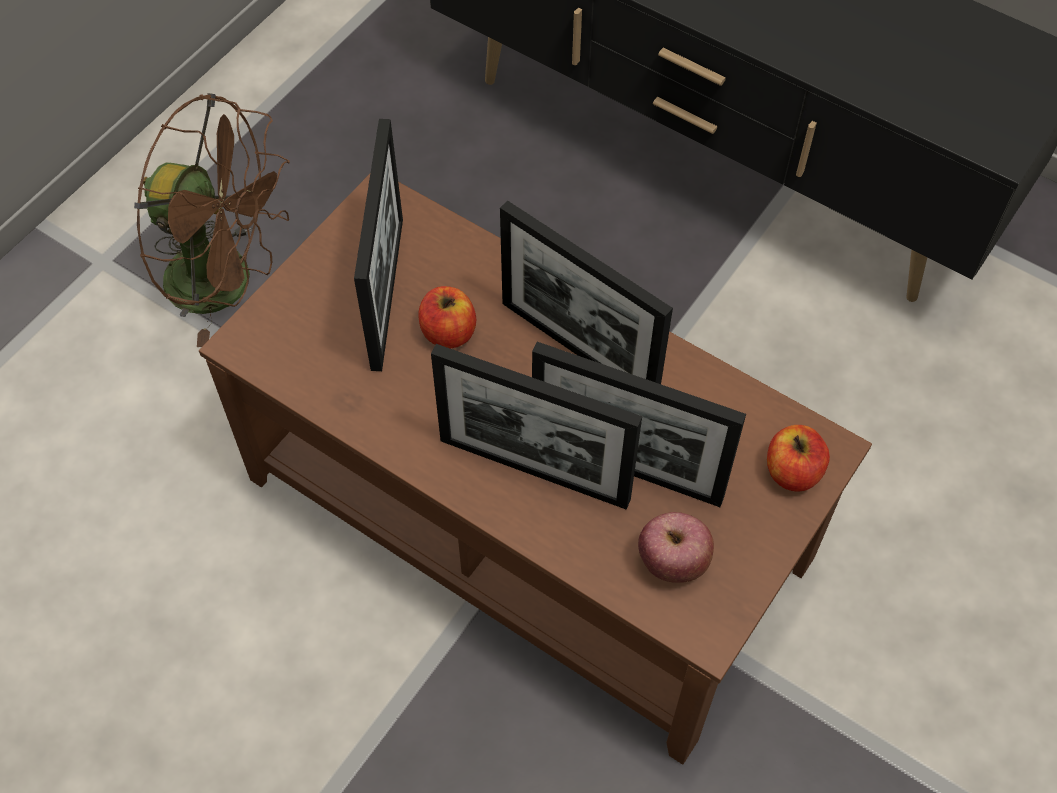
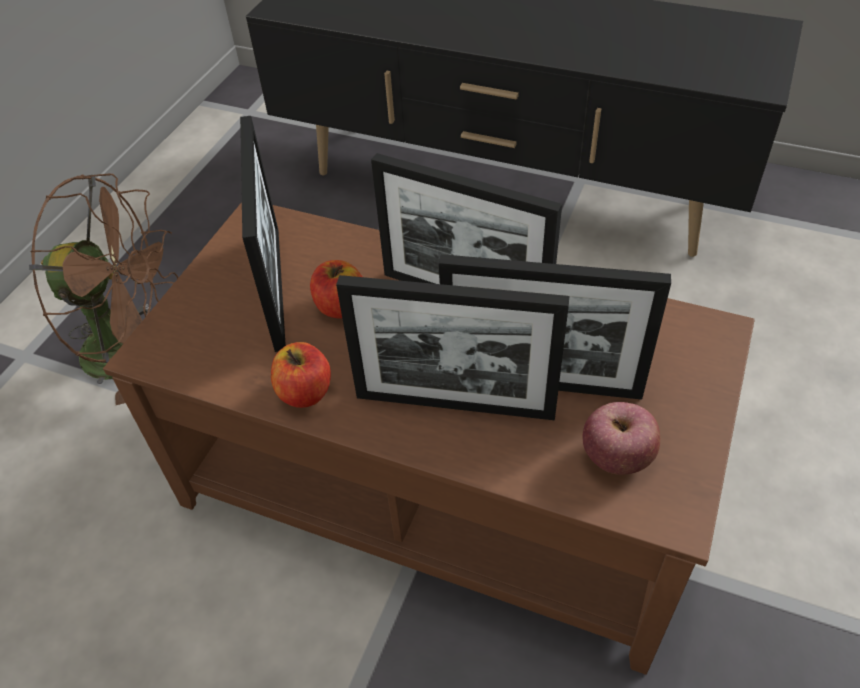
camera: 10 degrees left, 10 degrees down
apple [767,425,830,491] -> apple moved to [271,342,331,408]

